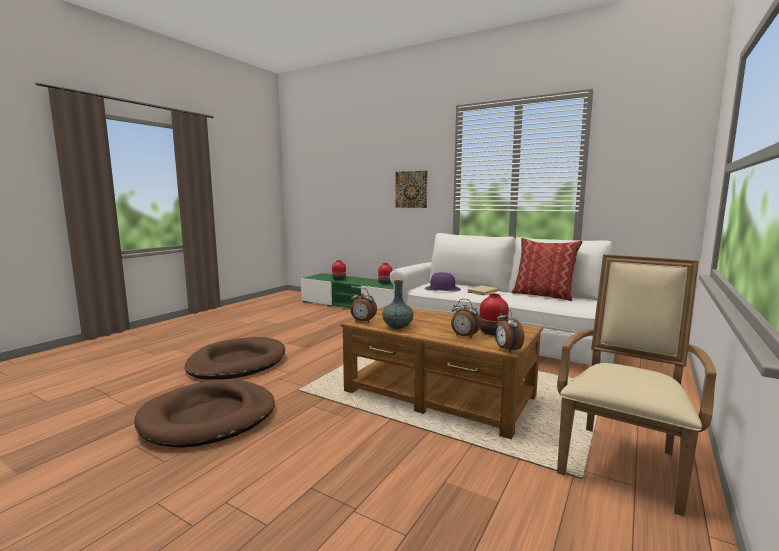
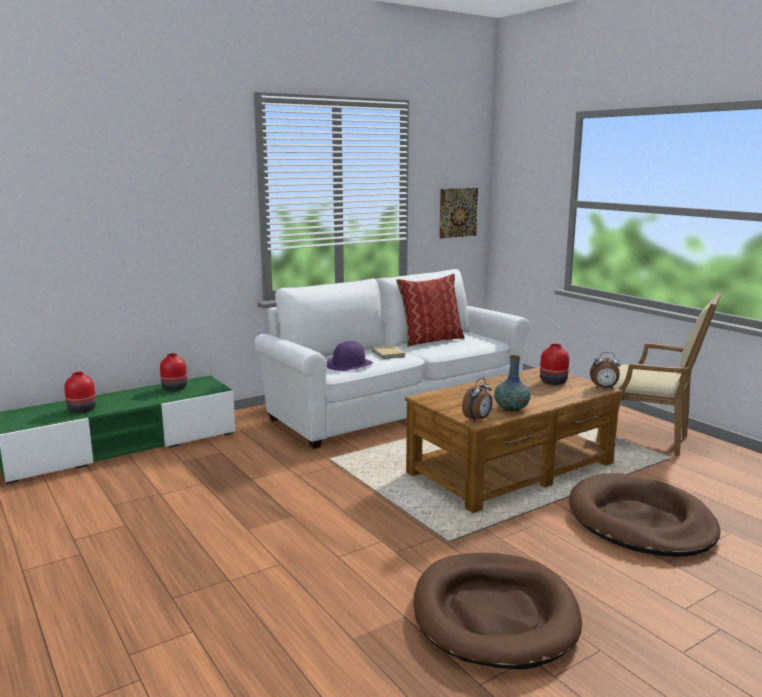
camera: 65 degrees left, 5 degrees up
brown dog bed [185,337,285,380] -> brown dog bed moved to [569,473,720,557]
picture [395,171,428,208] -> picture moved to [439,188,478,238]
alarm clock [451,299,481,338] -> none
beige armchair [557,254,716,517] -> beige armchair turned 150 degrees clockwise [596,292,721,456]

